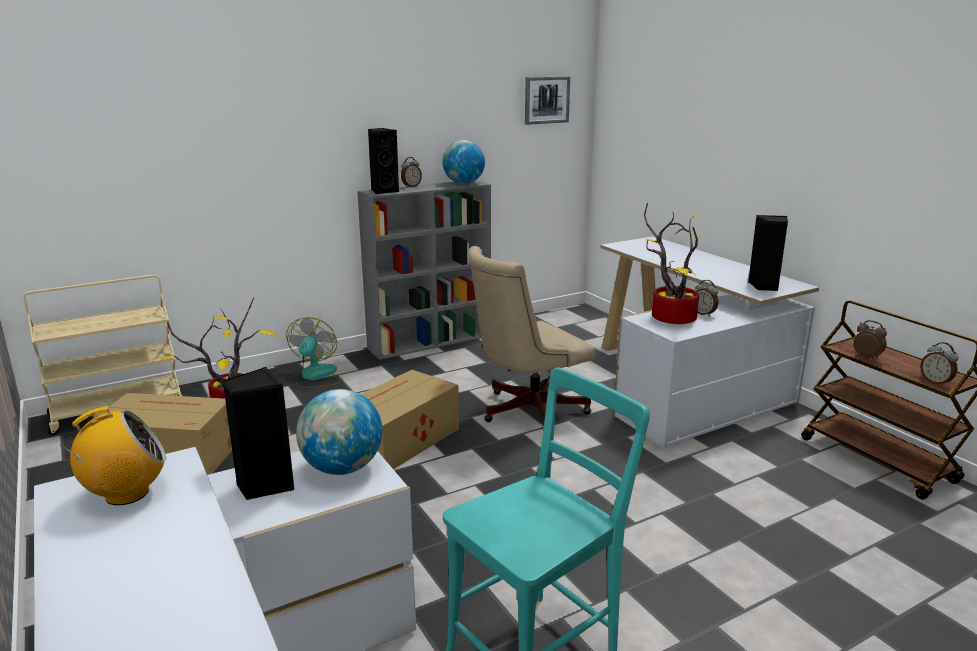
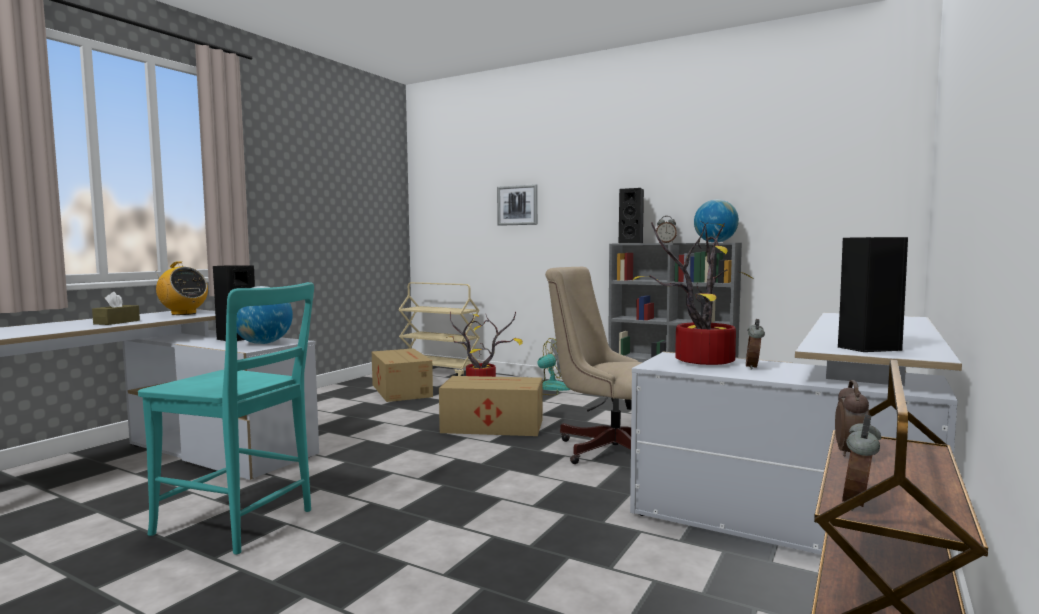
camera: 60 degrees right, 15 degrees down
picture [525,76,570,125] -> picture moved to [497,184,538,226]
none -> brown tissue box [92,292,140,325]

